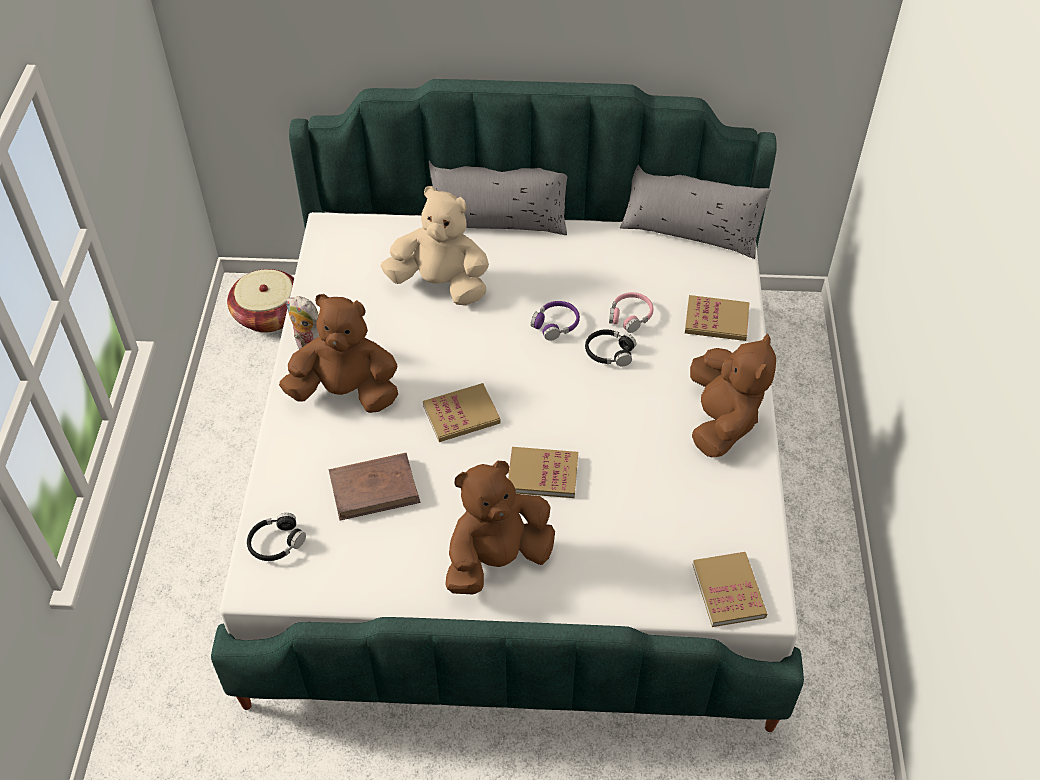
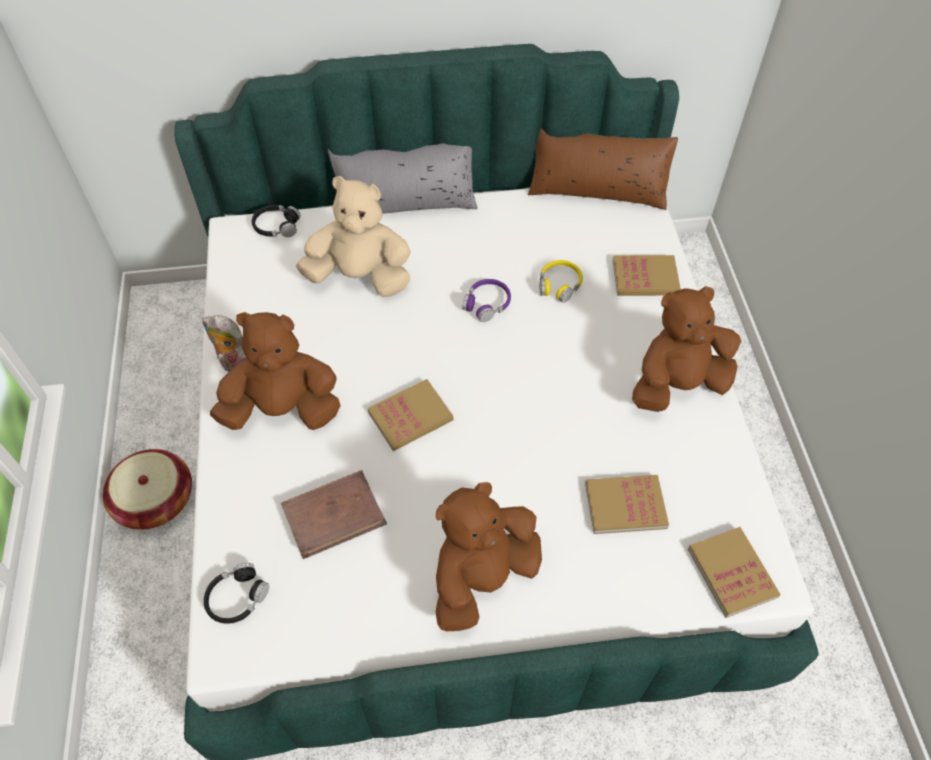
camera: 10 degrees left, 5 degrees up
basket [227,269,294,333] -> basket moved to [103,449,192,530]
book [508,447,578,498] -> book moved to [585,475,669,534]
black headphones [585,329,636,366] -> black headphones moved to [252,205,301,237]
pink headphones [609,292,654,333] -> yellow headphones [540,260,583,303]
grey pillow [620,165,771,259] -> brown pillow [528,128,678,210]
brown plush toy [690,333,776,457] -> brown plush toy turned 105 degrees counterclockwise [632,286,741,412]

